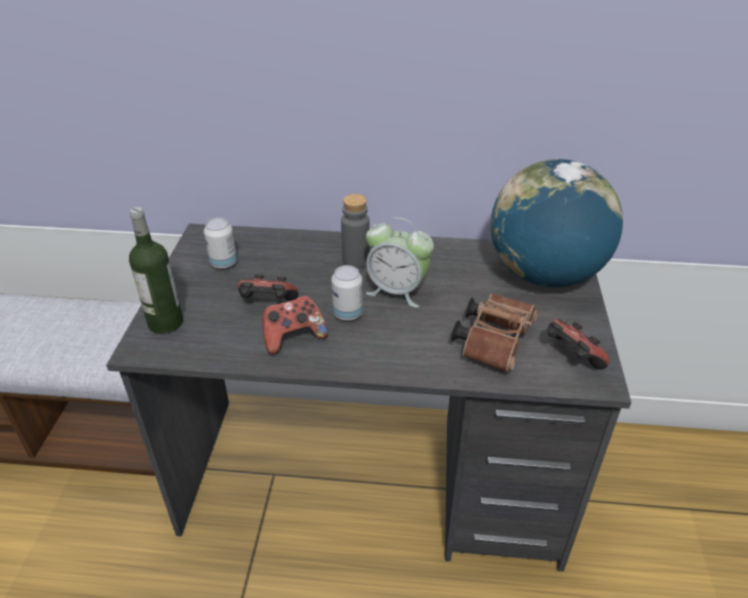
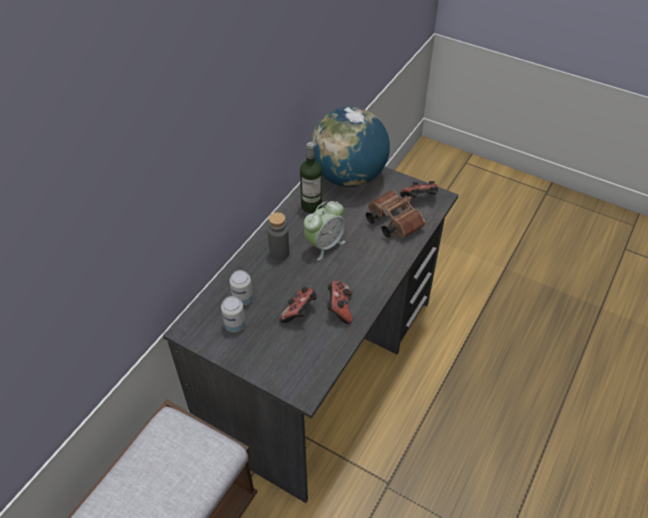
camera: 65 degrees left, 10 degrees up
bottle [129,207,183,334] -> bottle moved to [300,142,322,213]
can [331,265,363,321] -> can moved to [229,270,253,305]

